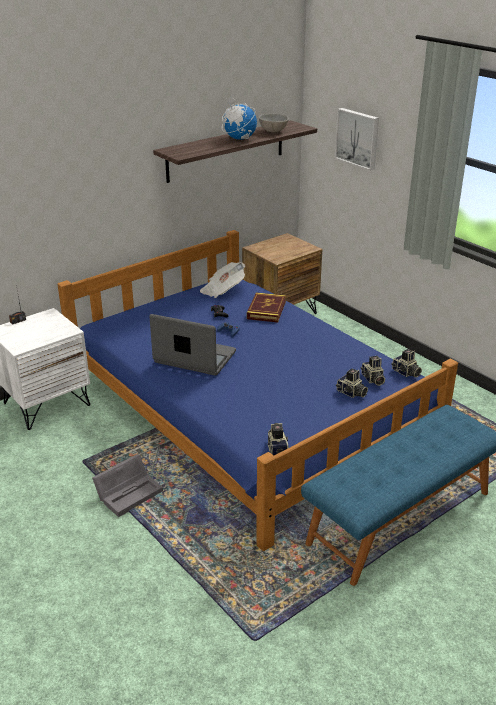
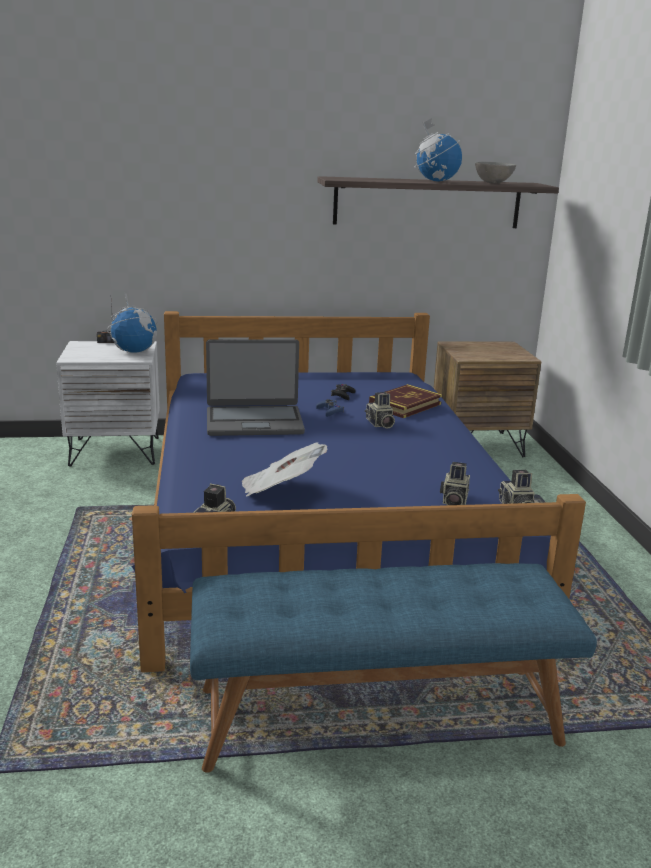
camera: 30 degrees right, 10 degrees down
grey storage box [92,454,163,517] -> none
laptop [149,314,236,376] -> laptop turned 120 degrees clockwise [206,339,305,436]
newspaper [200,262,245,298] -> newspaper moved to [242,442,327,496]
picture [335,108,379,170] -> none
camera [336,368,368,398] -> camera moved to [365,392,395,429]
none -> globe [107,293,158,353]

